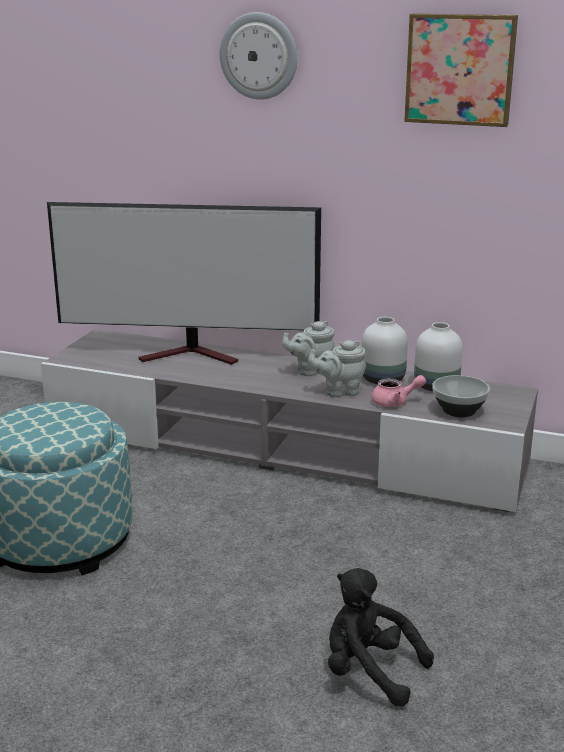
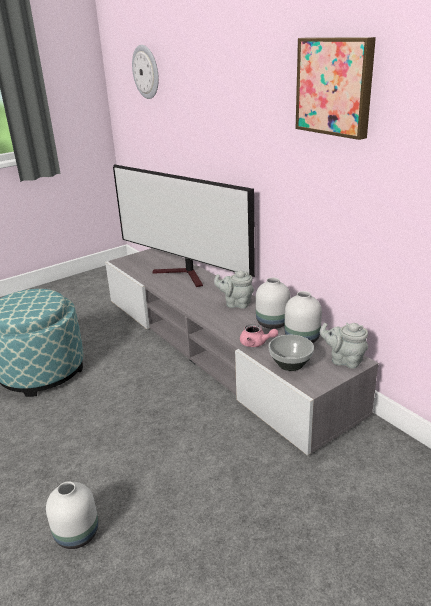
camera: 35 degrees right, 5 degrees up
wall clock [220,12,298,100] -> wall clock moved to [132,45,159,99]
grey teapot [308,340,366,397] -> grey teapot moved to [320,323,368,368]
black plush toy [328,568,434,707] -> white vase [46,481,98,549]

